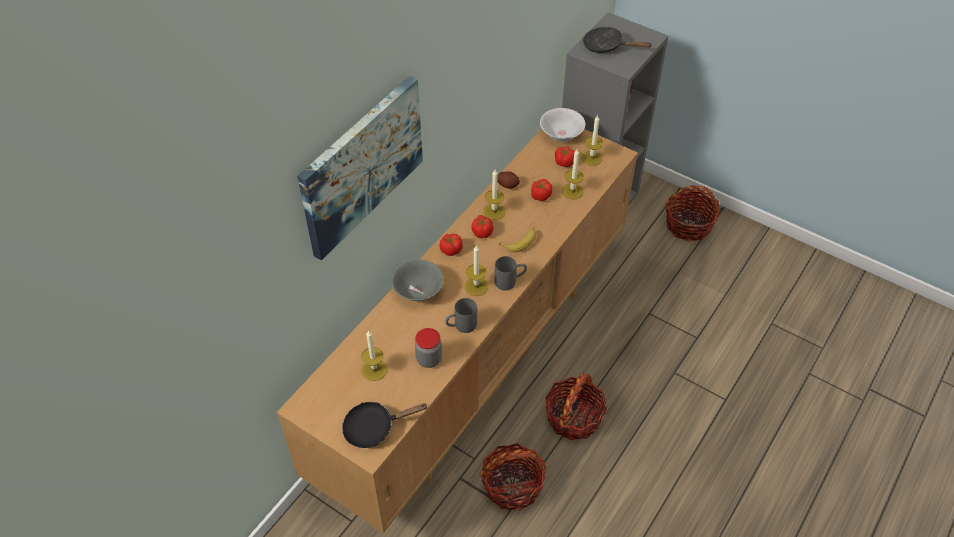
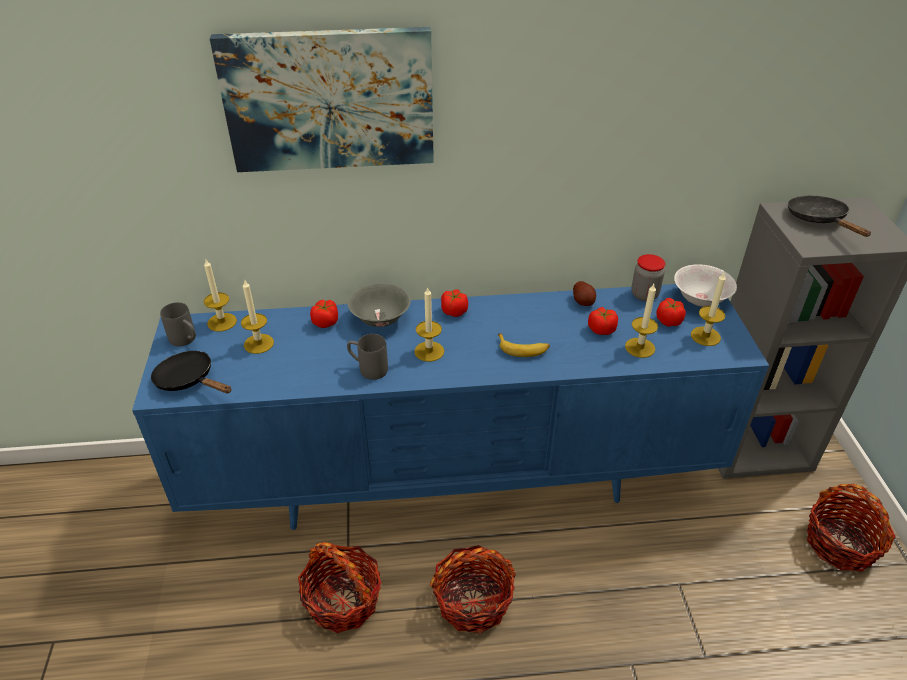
camera: 50 degrees right, 10 degrees down
brown cabinet [277,129,638,533] -> blue cabinet [132,284,769,530]
jar [415,328,442,368] -> jar moved to [631,254,665,301]
tomato [471,215,494,239] -> tomato moved to [310,300,338,328]
candle [483,170,505,220] -> candle moved to [204,259,237,332]
grey mug [494,256,527,290] -> grey mug moved to [160,302,196,346]

